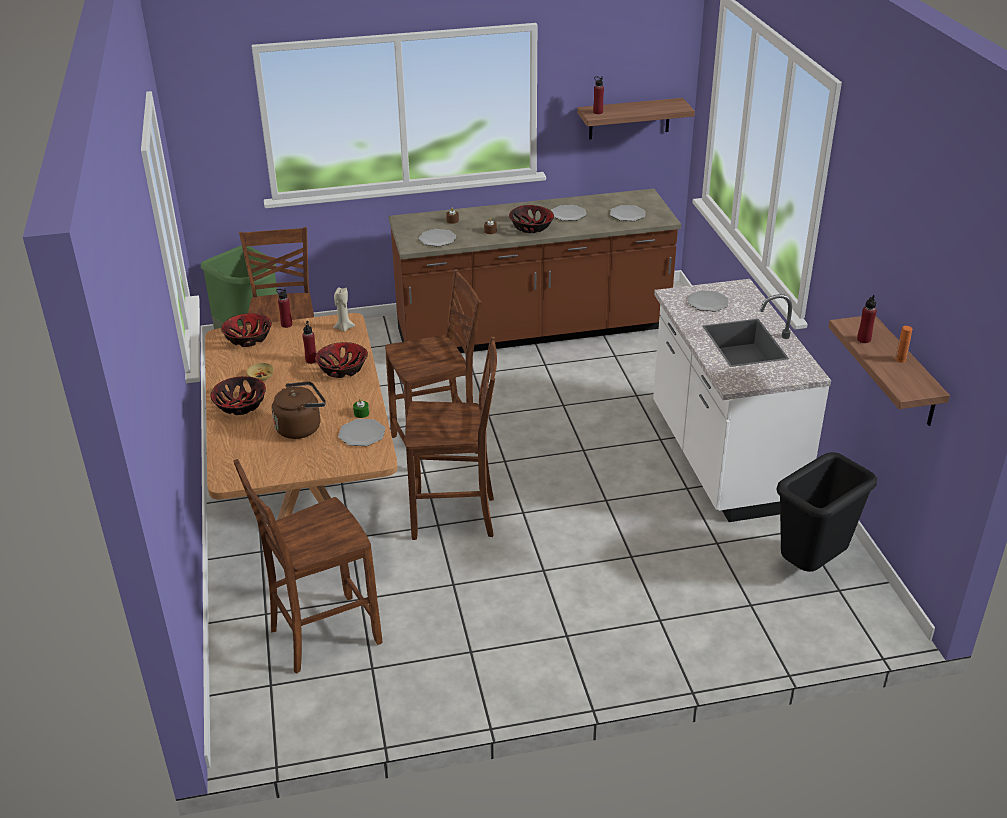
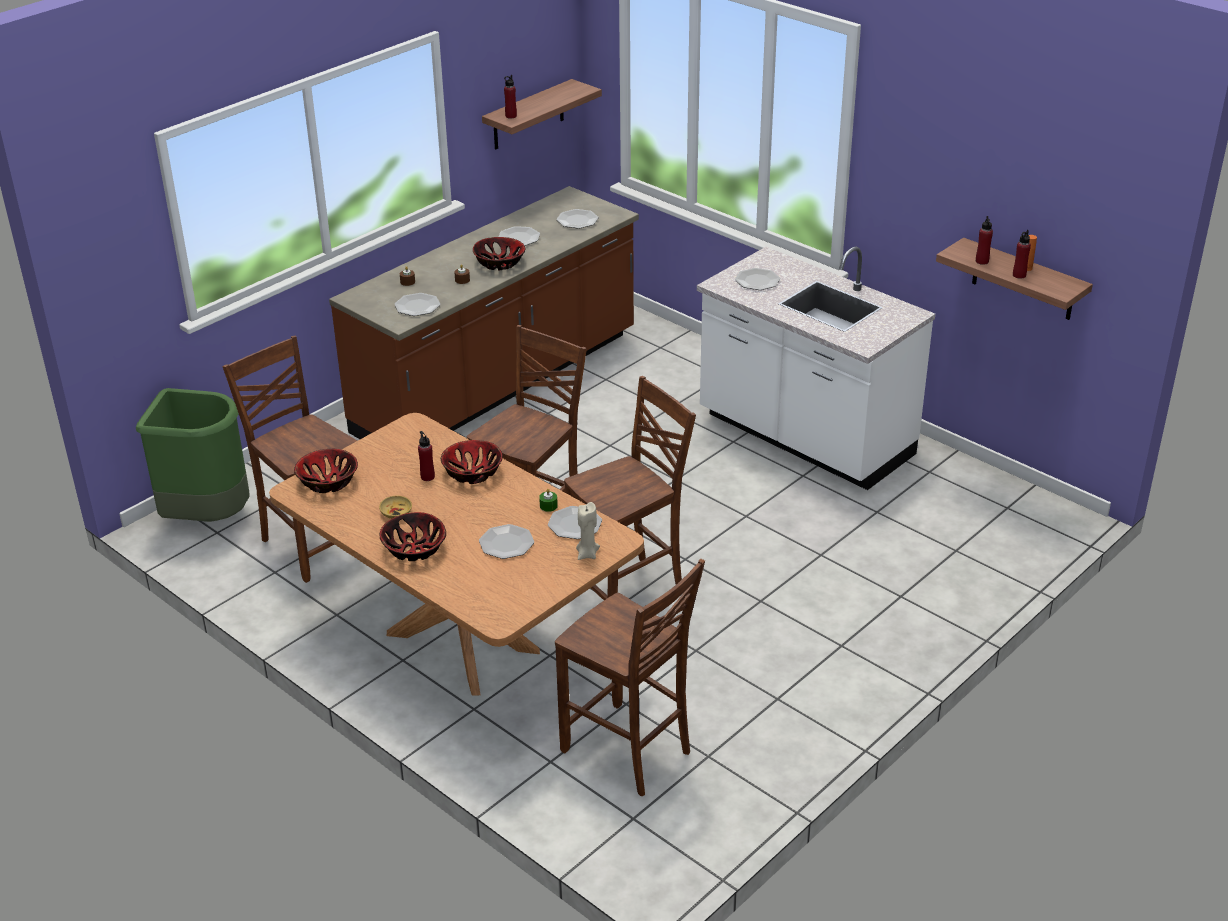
camera: 35 degrees left, 0 degrees up
brown chair [233,459,382,674] -> brown chair turned 75 degrees counterclockwise [555,559,705,796]
brown kettle [272,381,326,439] -> plate [479,524,534,559]
red bottle [276,288,292,328] -> red bottle moved to [1013,230,1031,279]
beige candle [333,288,355,332] -> beige candle moved to [576,502,600,560]
black trash can [776,452,877,572] -> none

